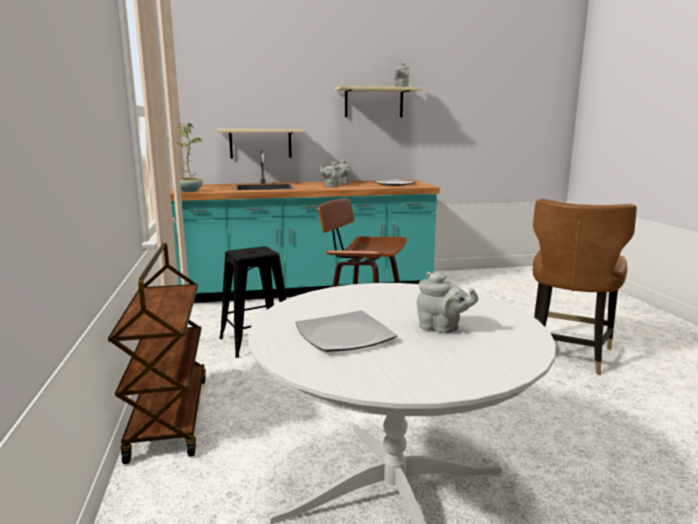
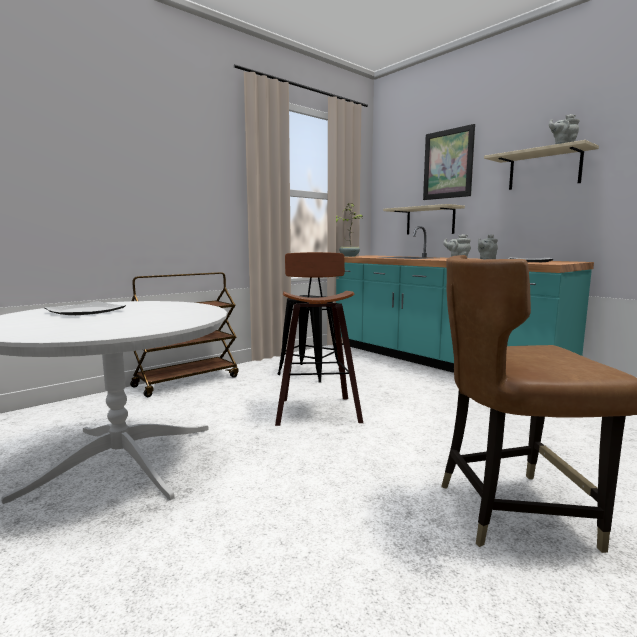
camera: 60 degrees right, 5 degrees down
grey teapot [417,272,478,333] -> none
none -> picture [423,124,475,200]

